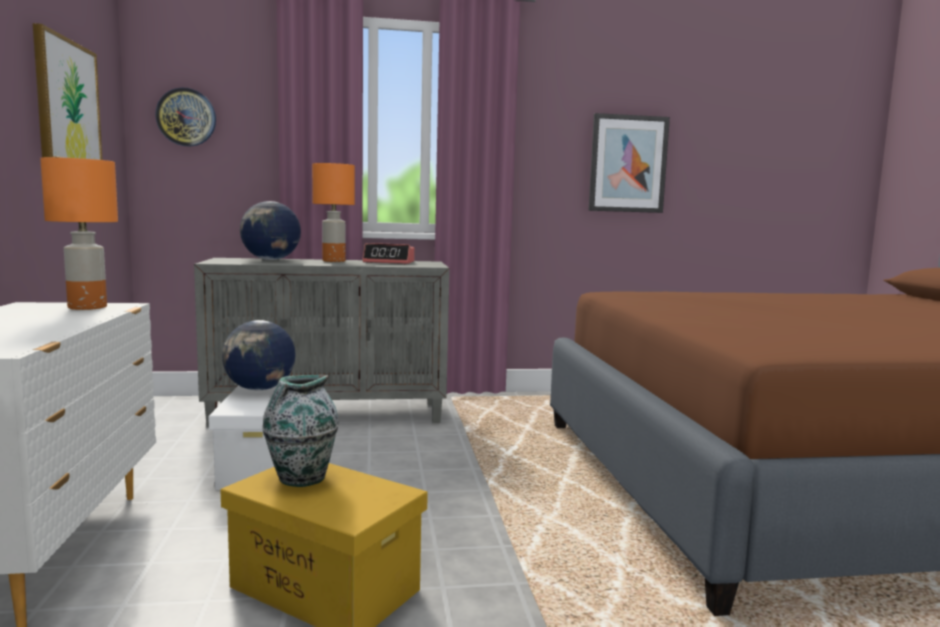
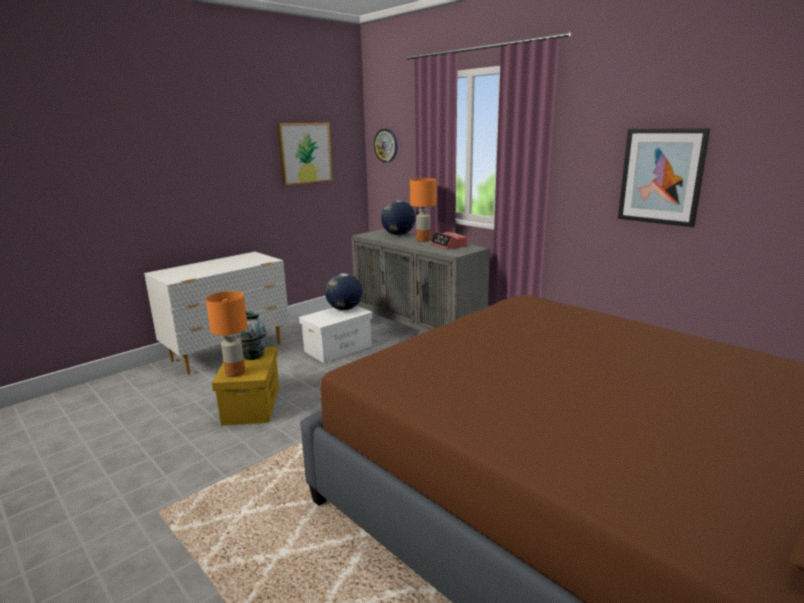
camera: 55 degrees right, 10 degrees up
orange table lamp [40,157,118,310] -> orange table lamp moved to [206,291,248,377]

